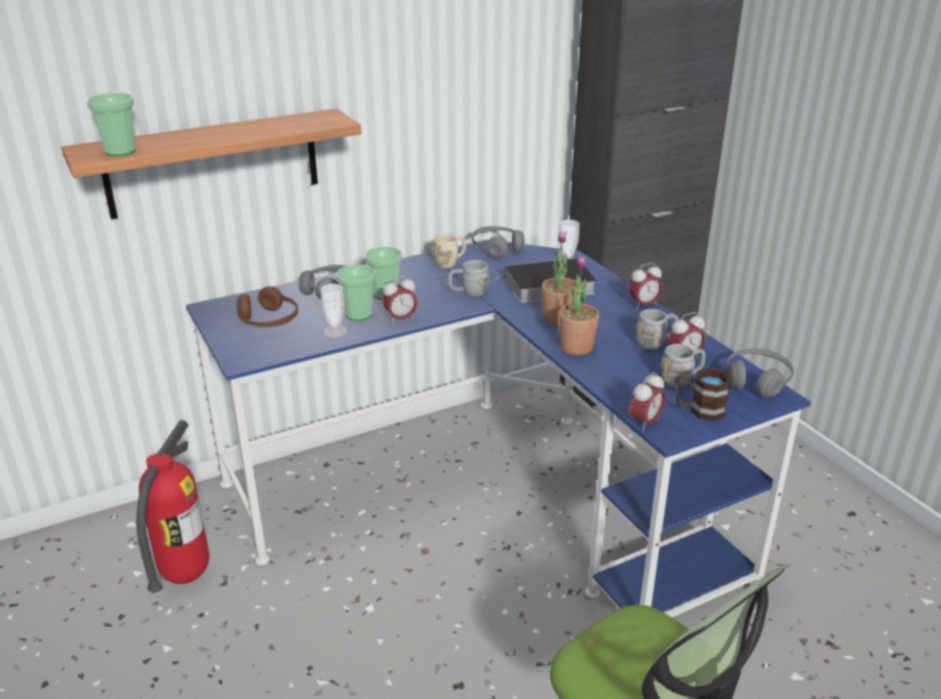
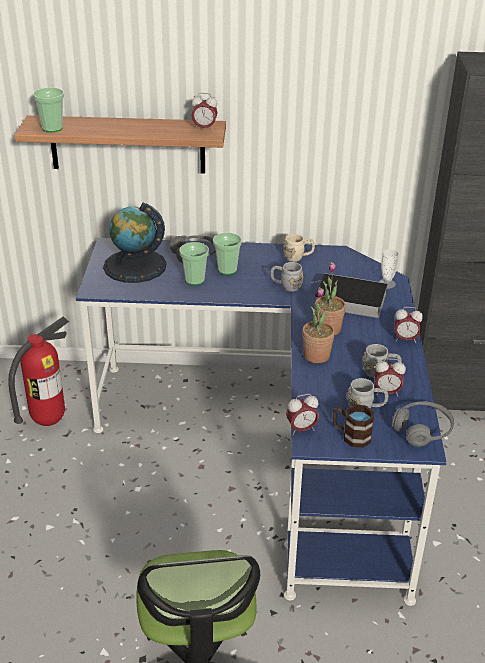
camera: 30 degrees right, 5 degrees up
brown headphones [237,286,298,327] -> globe [103,203,167,283]
cup [320,284,347,338] -> none
alarm clock [383,276,418,324] -> alarm clock moved to [191,93,217,131]
grey headphones [471,226,525,258] -> none

